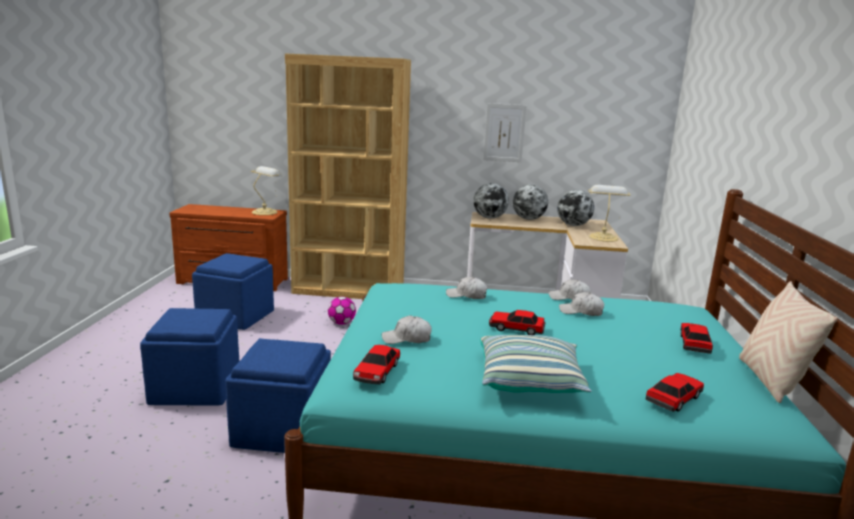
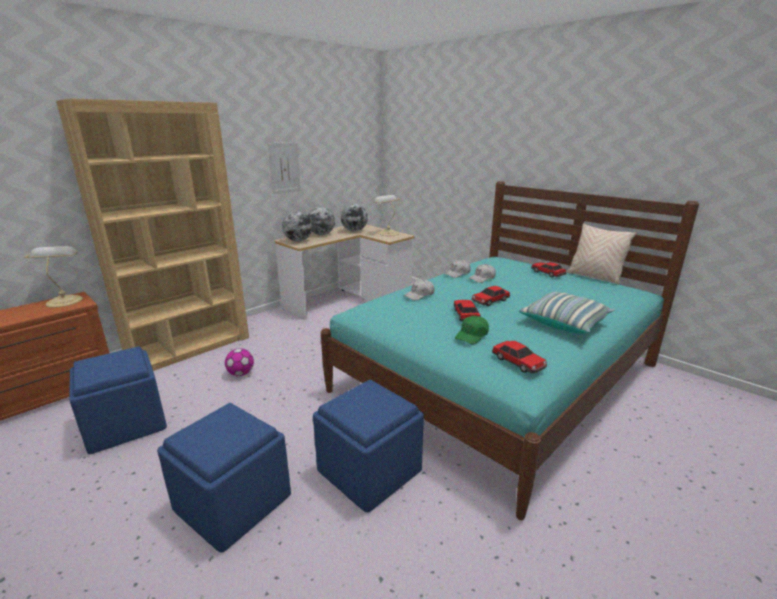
camera: 50 degrees left, 5 degrees up
white cap [382,315,432,344] -> green cap [455,316,489,344]
toy car [646,373,704,412] -> toy car moved to [454,300,481,322]

